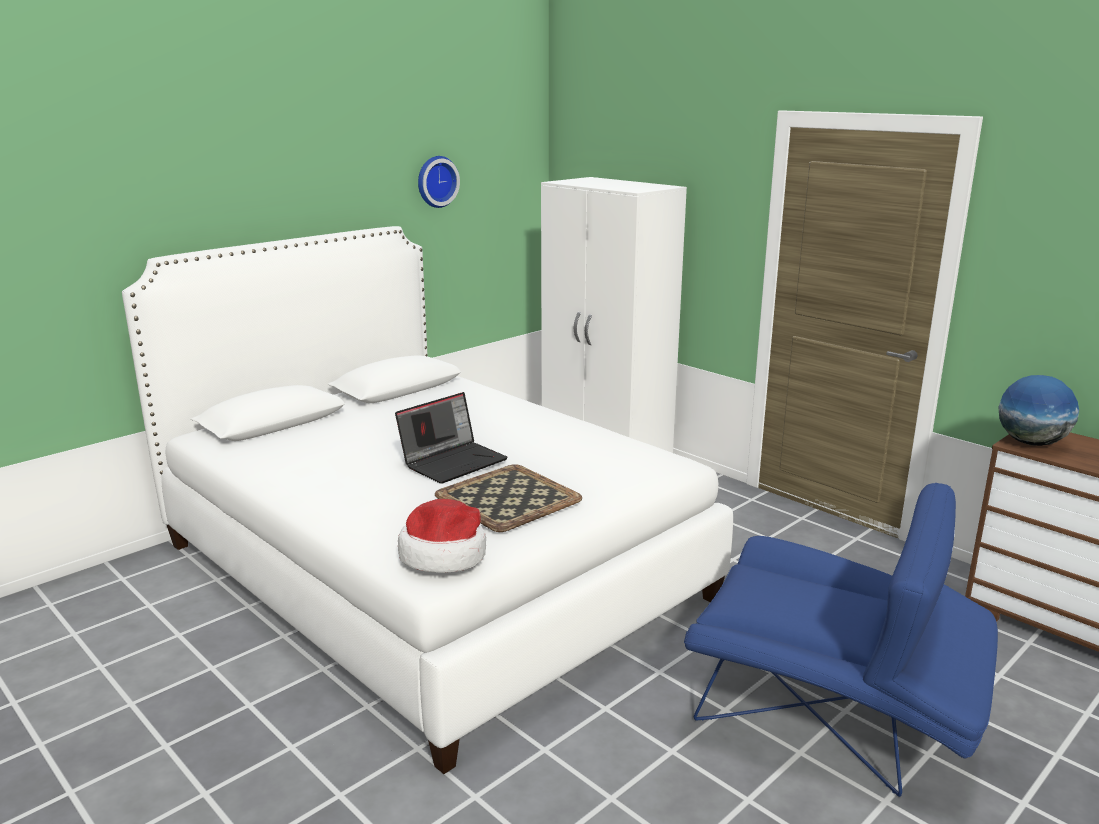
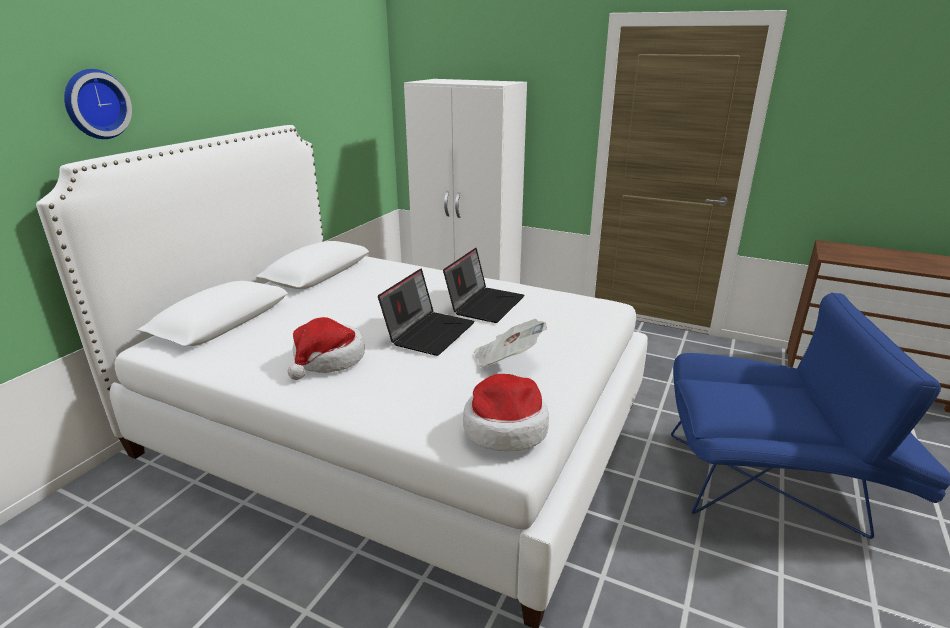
camera: 20 degrees left, 5 degrees up
wall clock [418,156,460,208] -> wall clock moved to [64,69,132,139]
tray [435,464,582,532] -> newspaper [474,319,547,367]
globe [998,375,1079,446] -> none
none -> hat [288,317,365,380]
none -> laptop [443,248,524,323]

